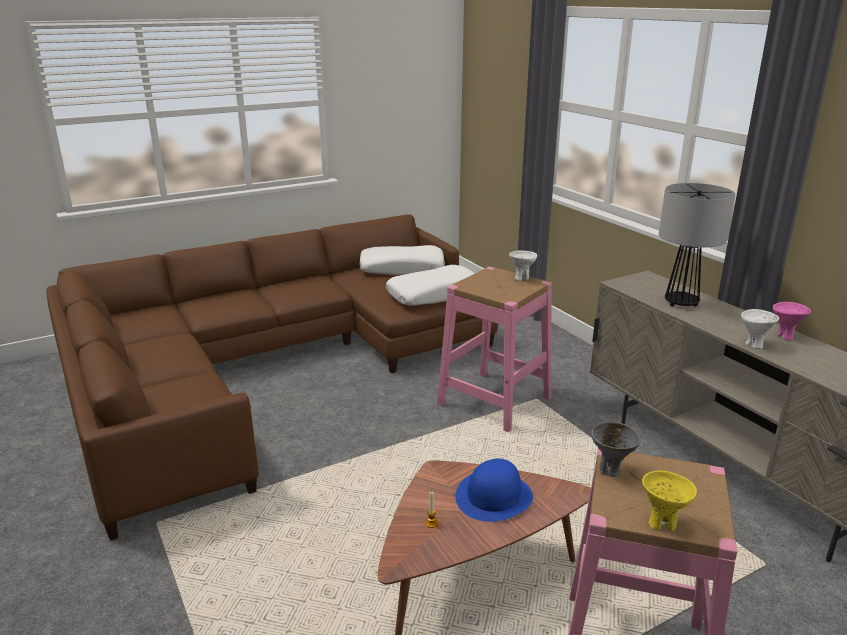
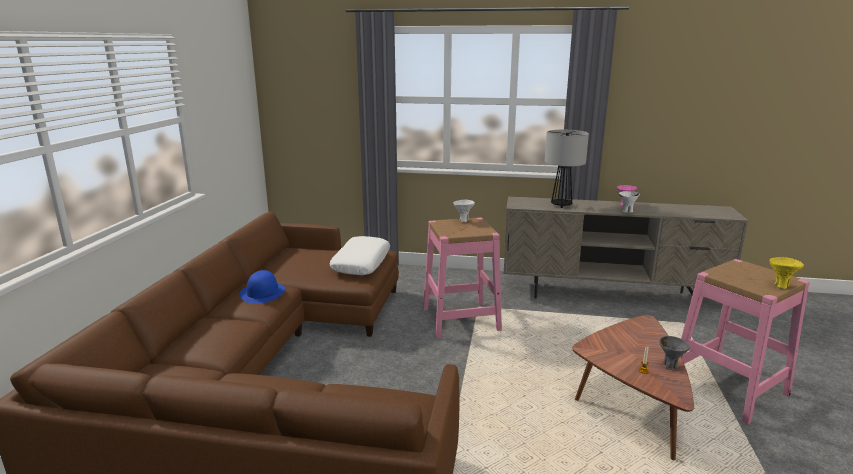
camera: 50 degrees left, 5 degrees down
white pillow [360,245,445,275] -> none
blue hat [455,459,533,522] -> blue hat moved to [239,270,285,304]
grey bowl [591,422,641,477] -> grey bowl moved to [659,336,690,370]

